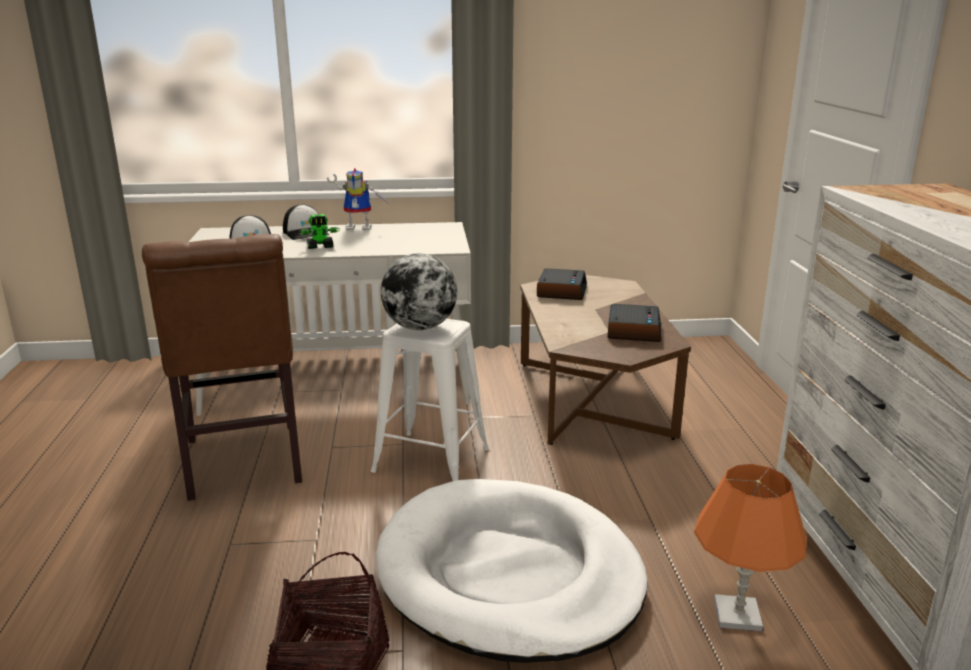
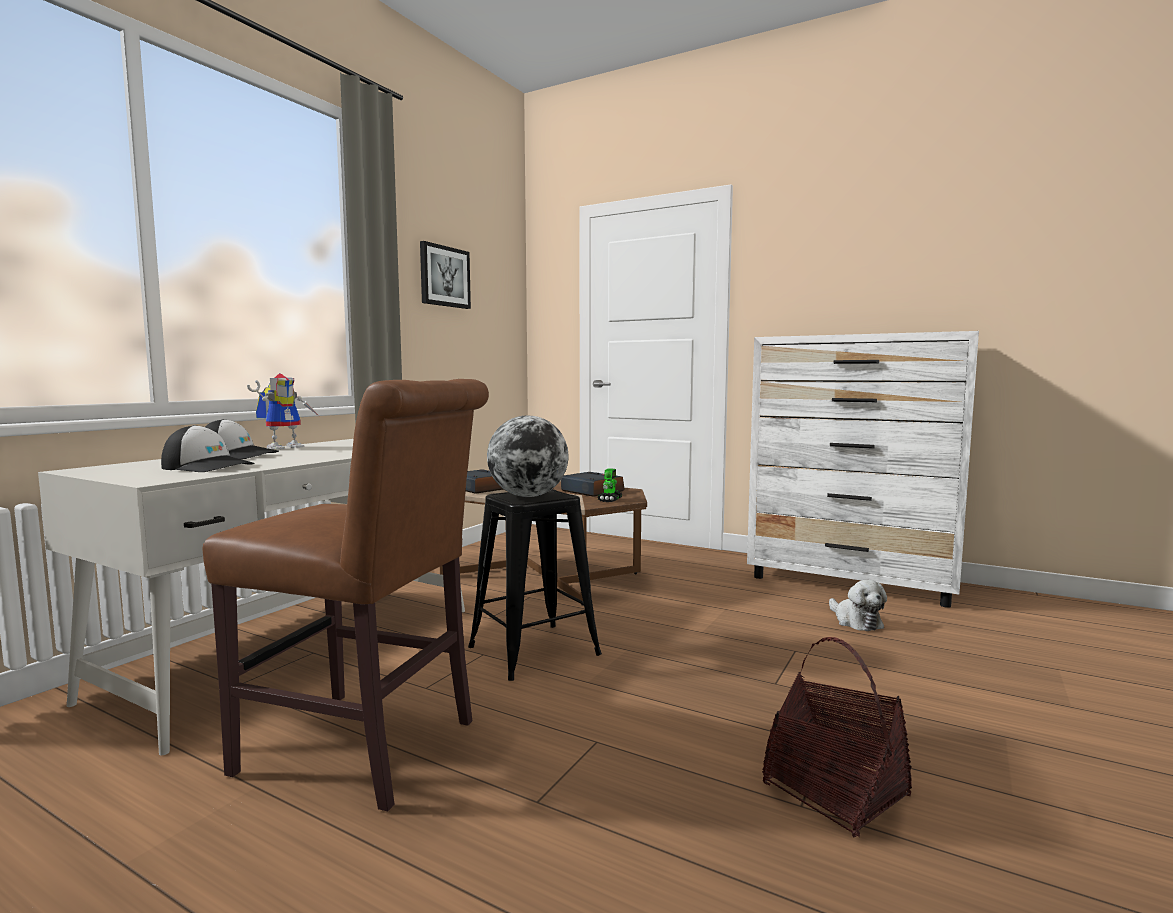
camera: 55 degrees left, 15 degrees down
toy robot [299,214,340,249] -> toy robot moved to [597,468,623,502]
white stool [371,319,489,481] -> black stool [468,489,602,681]
white dog bed [376,479,648,663] -> none
orange table lamp [694,464,807,631] -> plush toy [829,580,887,631]
none -> picture [420,241,471,309]

